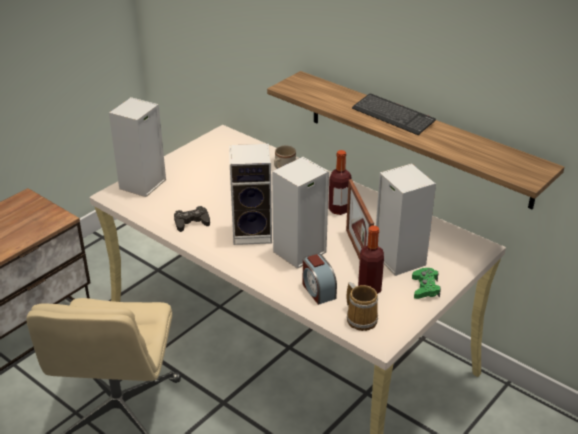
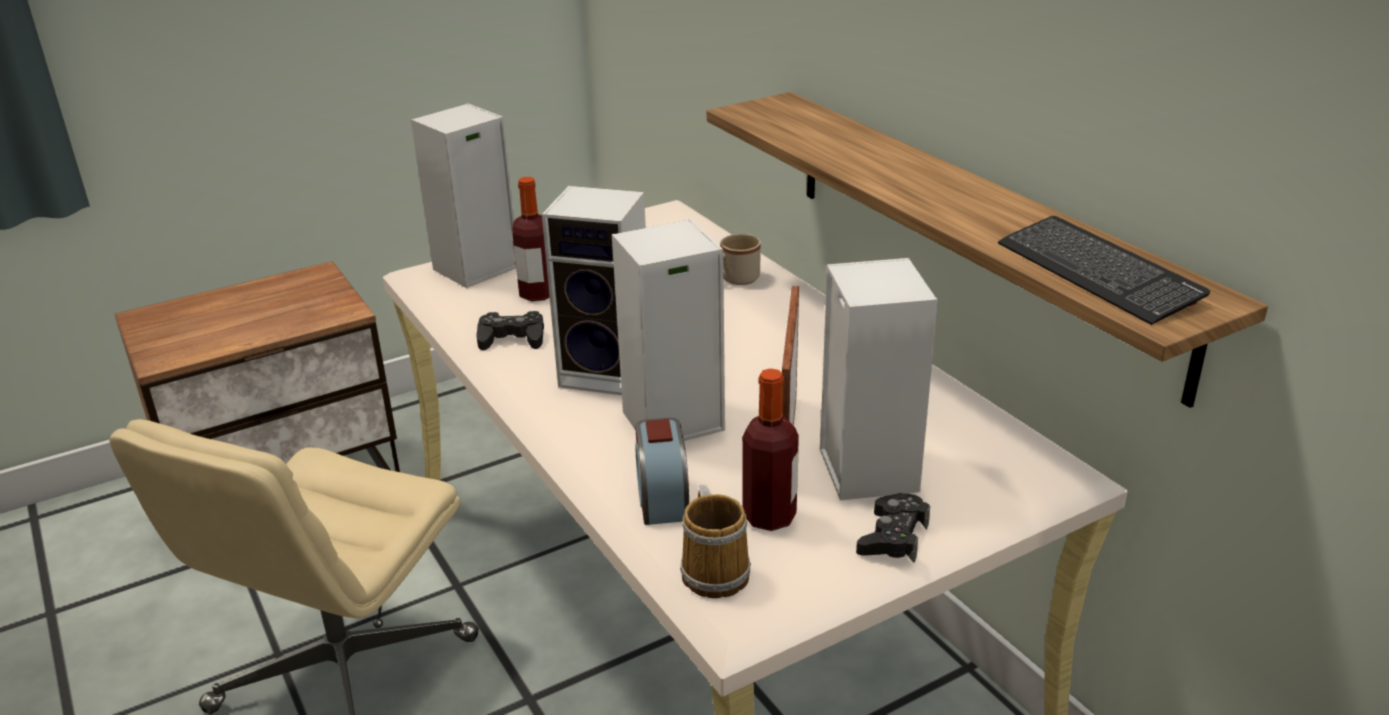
camera: 20 degrees right, 5 degrees down
bottle [328,150,351,215] -> bottle moved to [512,177,550,301]
keyboard [352,94,436,135] -> keyboard moved to [998,216,1210,325]
green game controller [412,268,441,299] -> black game controller [856,493,930,563]

